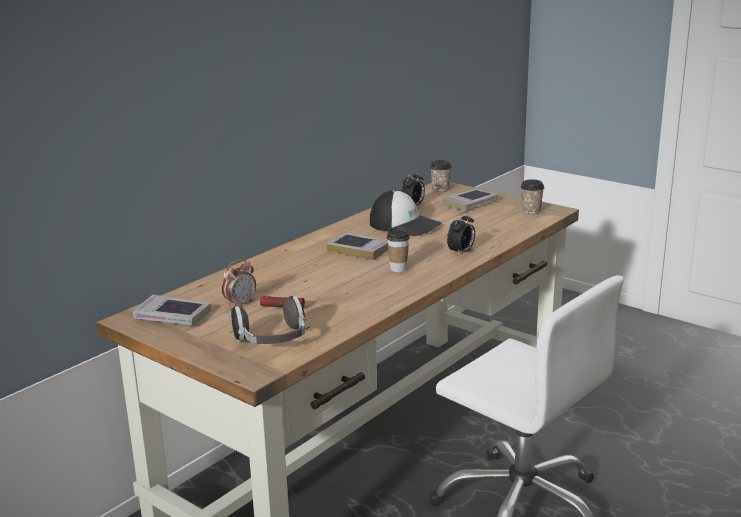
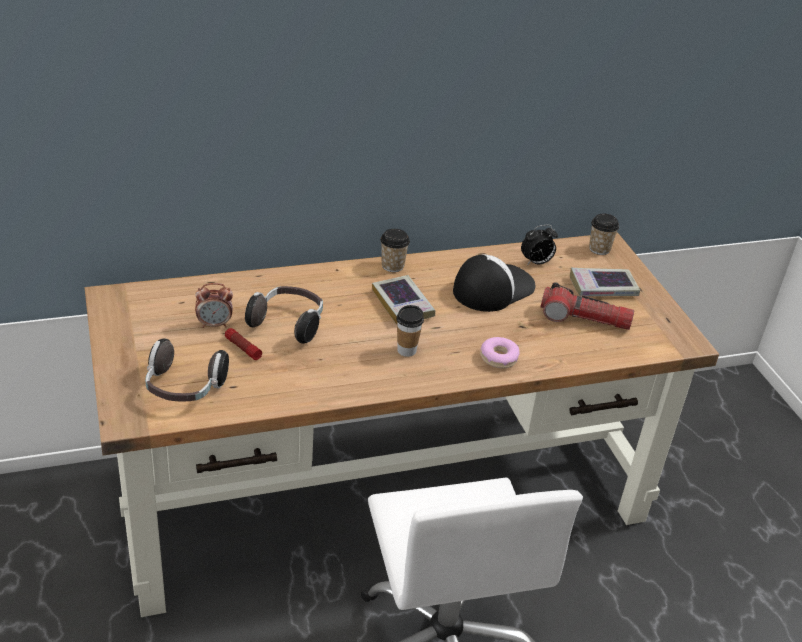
camera: 30 degrees right, 15 degrees up
book [133,295,211,325] -> none
cap [370,190,441,236] -> cap turned 105 degrees counterclockwise [453,255,535,312]
alarm clock [447,212,475,255] -> donut [480,337,520,368]
cup [521,179,544,214] -> cup moved to [380,229,410,272]
none -> headphones [245,286,323,344]
none -> flashlight [540,282,634,330]

